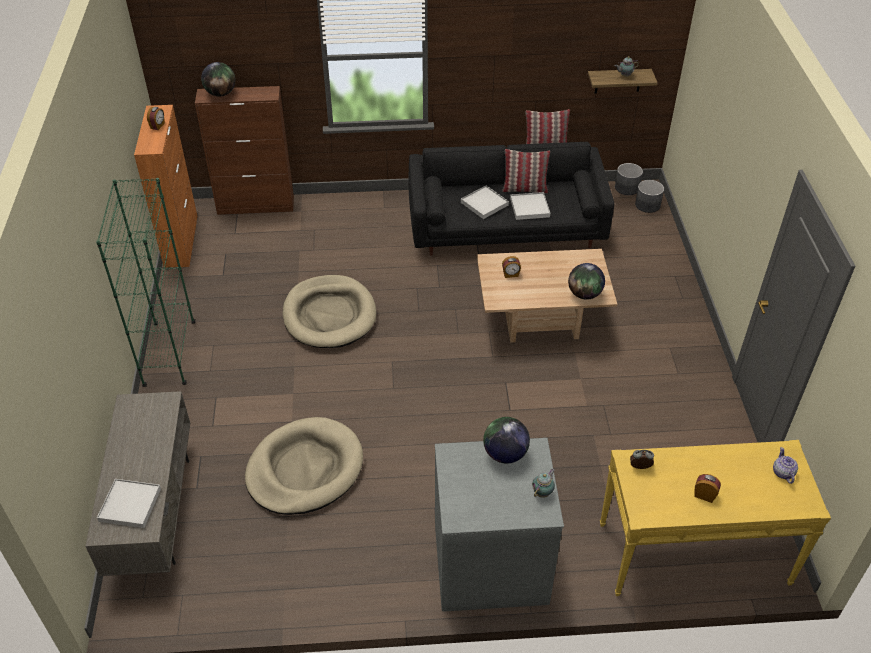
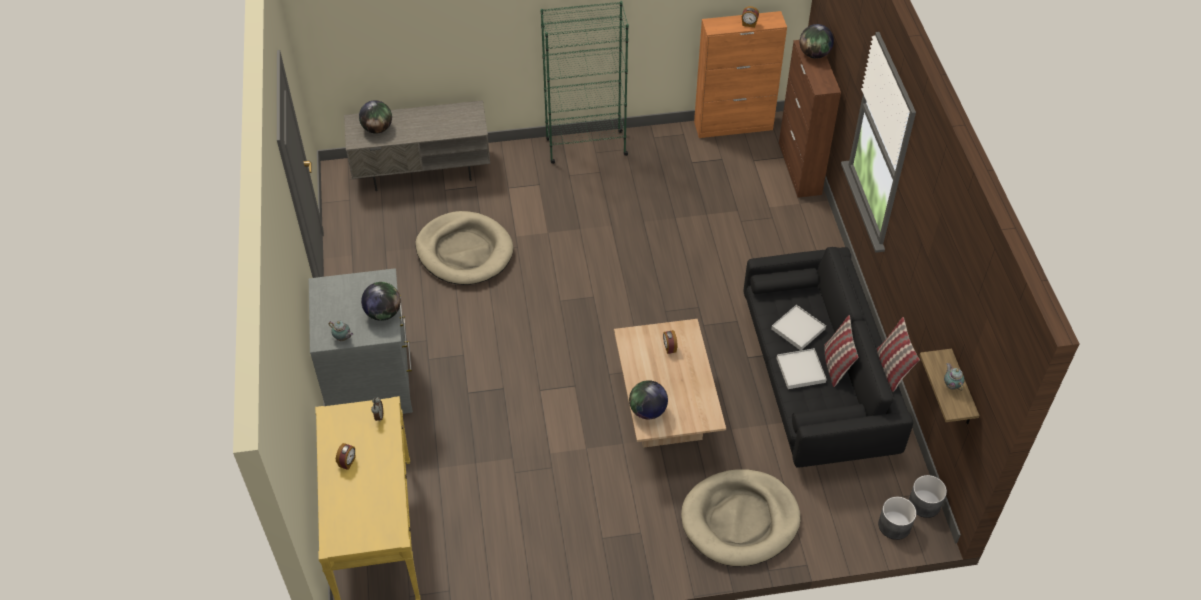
camera: 85 degrees right, 5 degrees up
white tray [97,479,161,528] -> globe [359,100,392,134]
beige dog bed [283,275,376,348] -> beige dog bed moved to [681,469,800,567]
teapot [773,447,798,484] -> none

